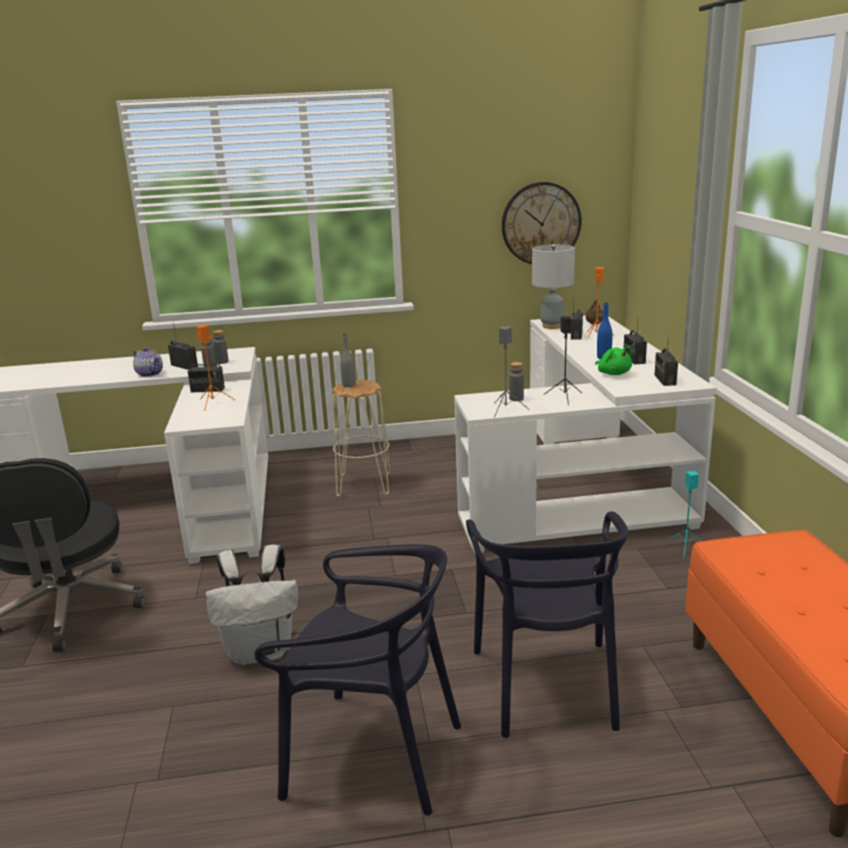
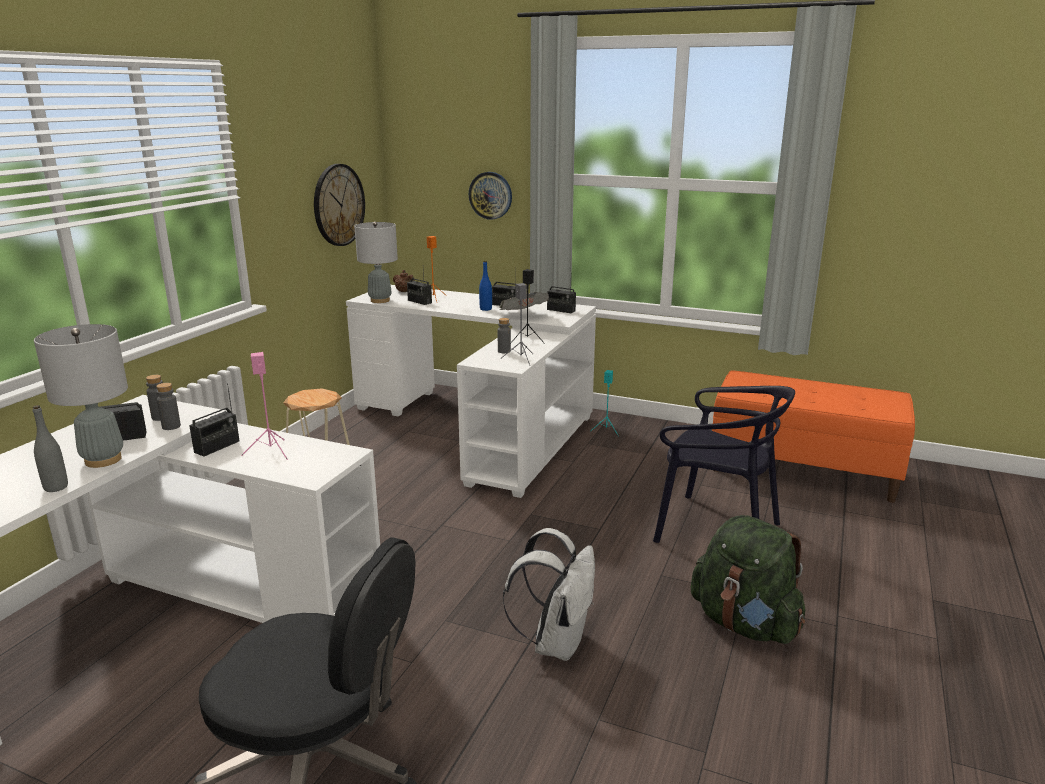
camera: 60 degrees left, 0 degrees up
teapot [133,348,163,377] -> grey table lamp [34,324,128,468]
orange speaker [196,325,235,411] -> pink speaker [241,352,288,460]
black chair [255,544,461,816] -> green backpack [691,515,805,644]
grey bottle [340,334,355,387] -> grey bottle moved to [33,405,68,492]
green plush toy [595,347,632,375] -> newspaper [500,292,549,310]
none -> wall clock [469,172,512,220]

